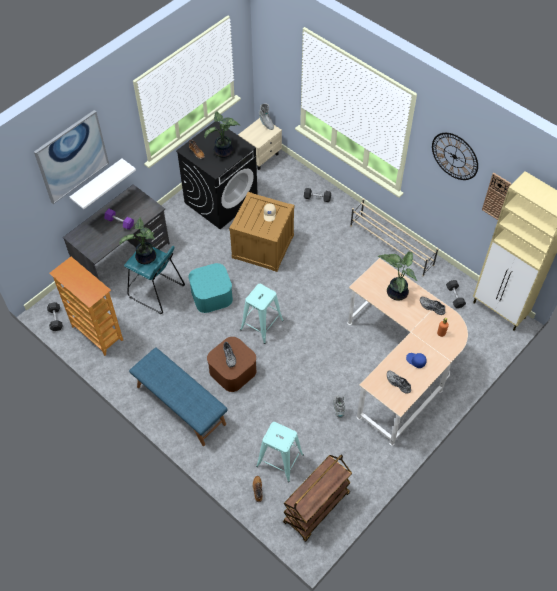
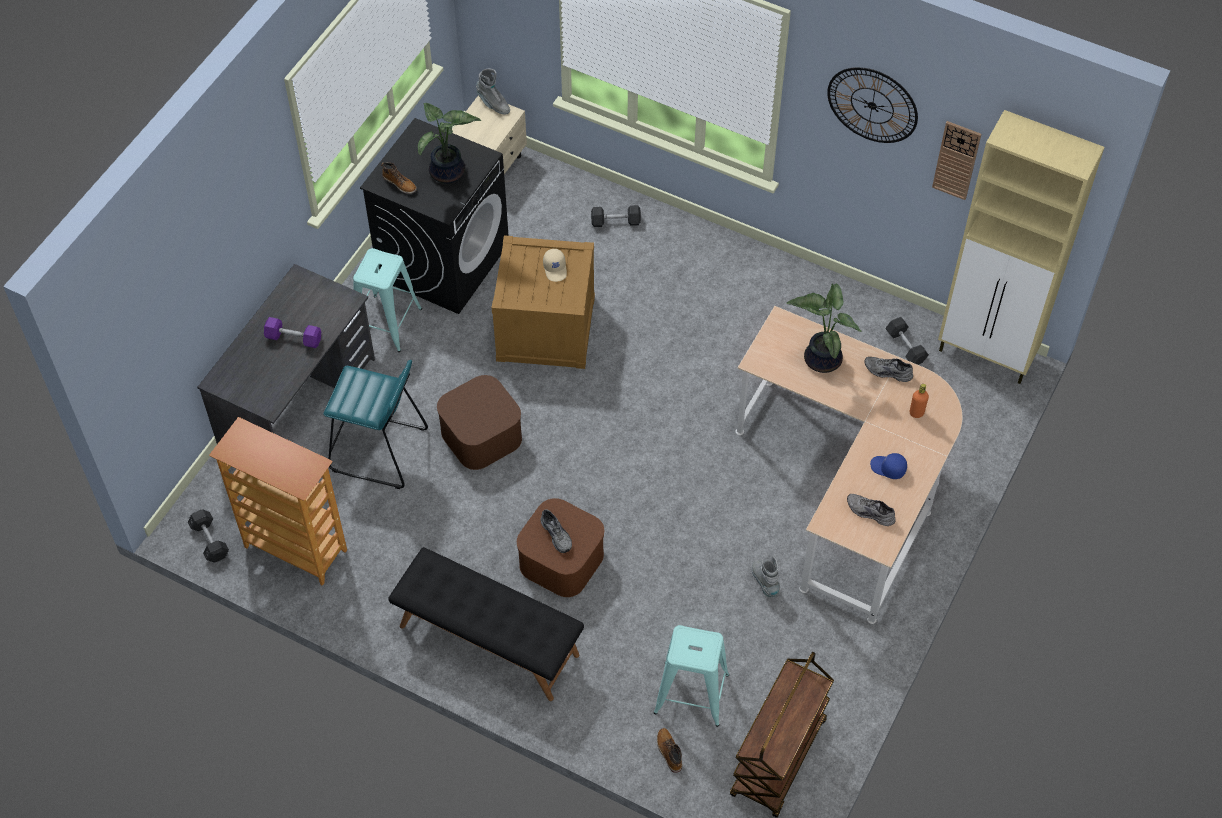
camera: 15 degrees left, 0 degrees up
picture [34,110,109,204] -> none
white shelf [70,159,136,209] -> none
potted plant [119,217,156,264] -> none
blue bench [129,347,228,446] -> black bench [388,547,584,701]
turquoise storage box [188,263,233,313] -> brown storage box [437,375,522,470]
turquoise stool [240,284,284,344] -> turquoise stool moved to [353,248,422,352]
beige shoe rack [350,198,438,276] -> none

